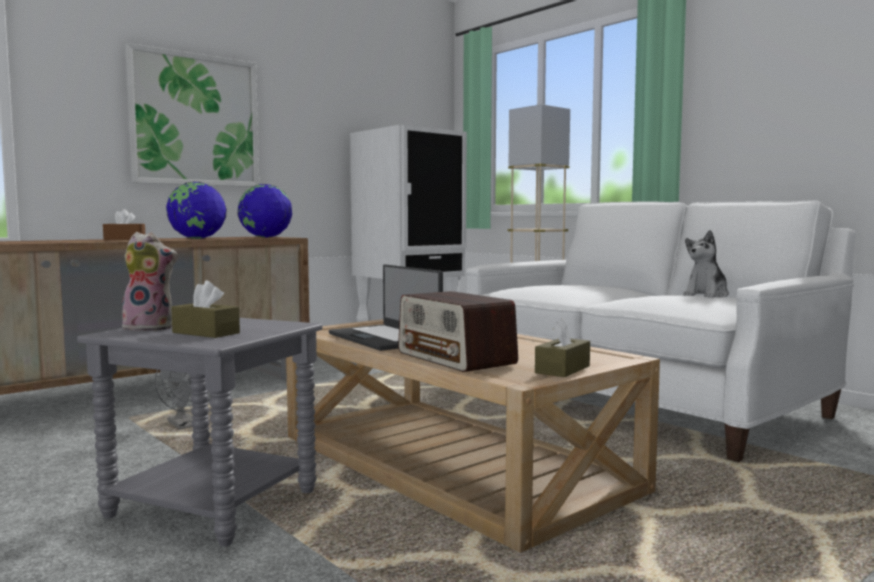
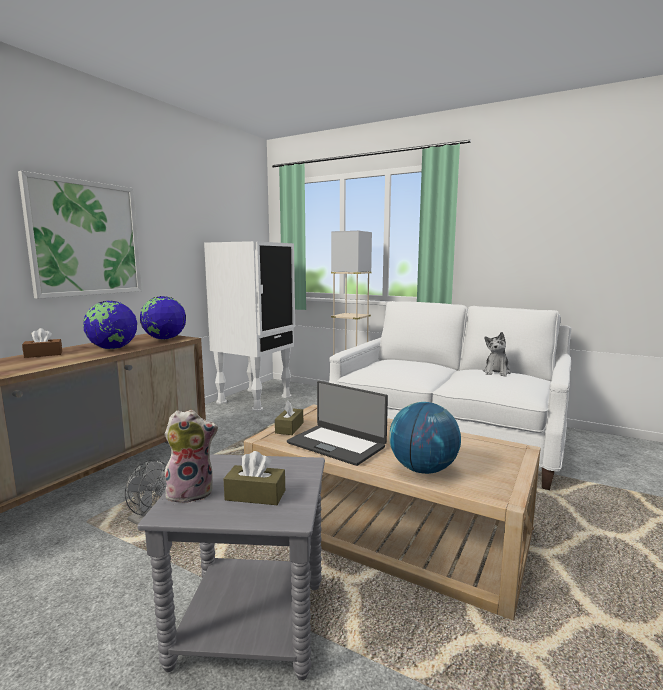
camera: 20 degrees left, 5 degrees up
radio [398,291,518,372] -> globe [389,402,461,474]
brown tissue box [535,318,590,377] -> brown tissue box moved to [275,400,303,435]

